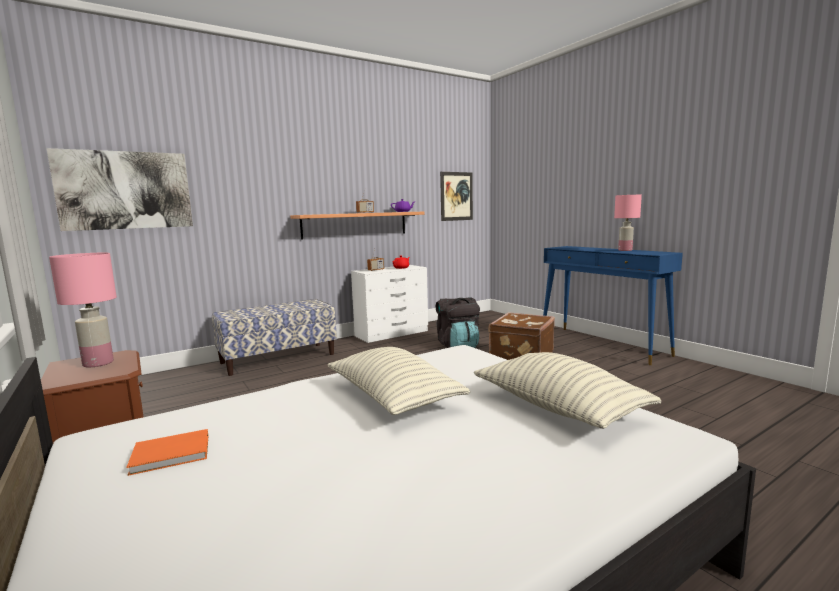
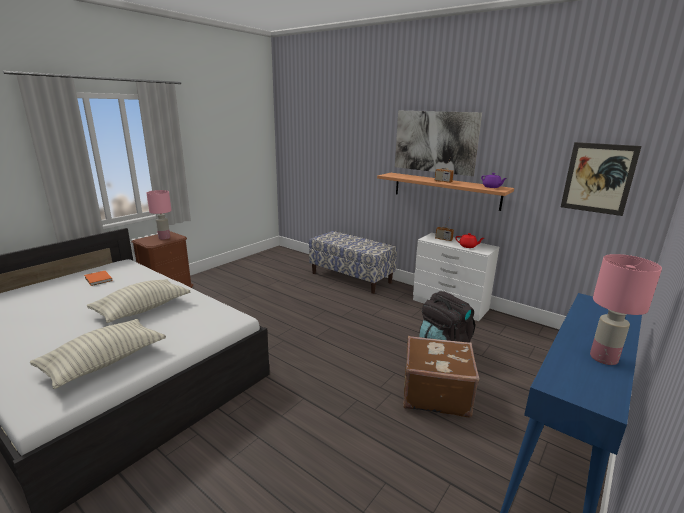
camera: 70 degrees right, 10 degrees up
picture [46,148,193,231] -> picture moved to [395,111,482,176]

